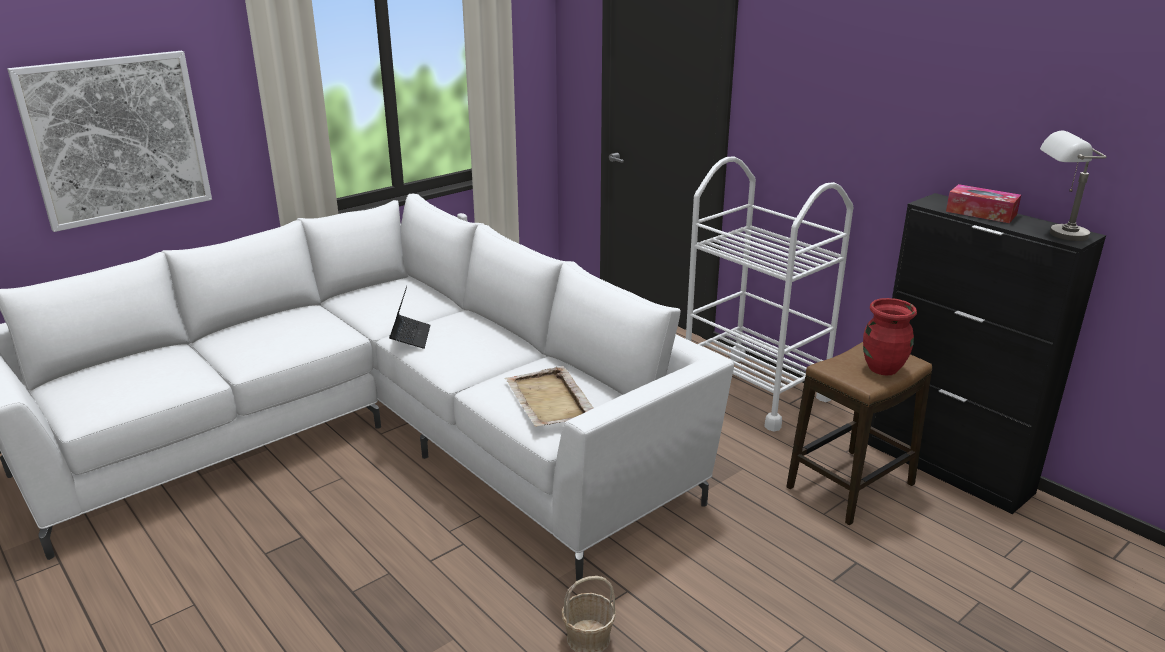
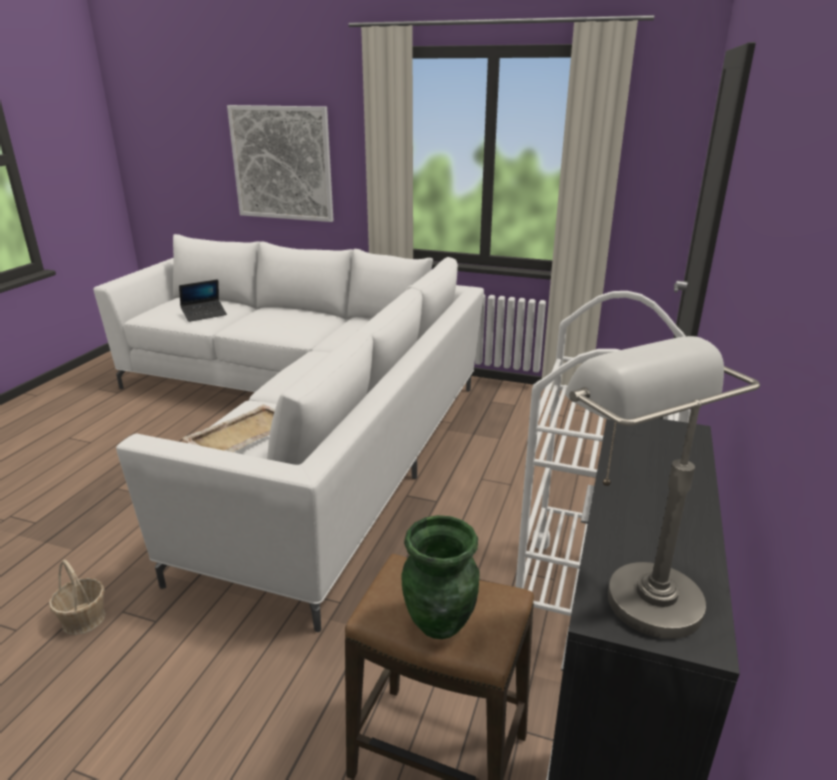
camera: 60 degrees right, 0 degrees up
laptop [389,286,430,349] -> laptop moved to [179,279,227,322]
red vase [863,298,917,376] -> green vase [402,515,480,639]
tissue box [946,184,1021,223] -> none

